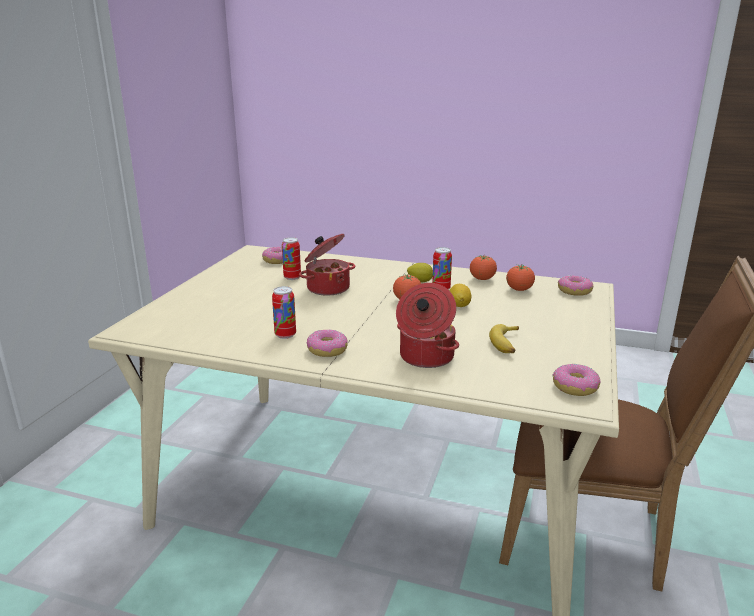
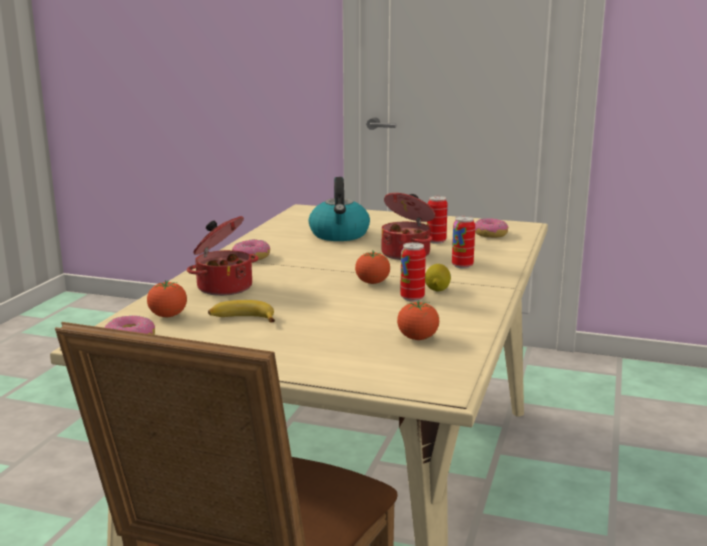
camera: 90 degrees right, 5 degrees down
can [272,286,296,339] -> can moved to [452,216,475,269]
lemon [449,284,471,307] -> none
tomato [470,255,497,280] -> tomato moved to [147,280,187,317]
donut [558,275,593,296] -> none
none -> kettle [309,177,370,241]

